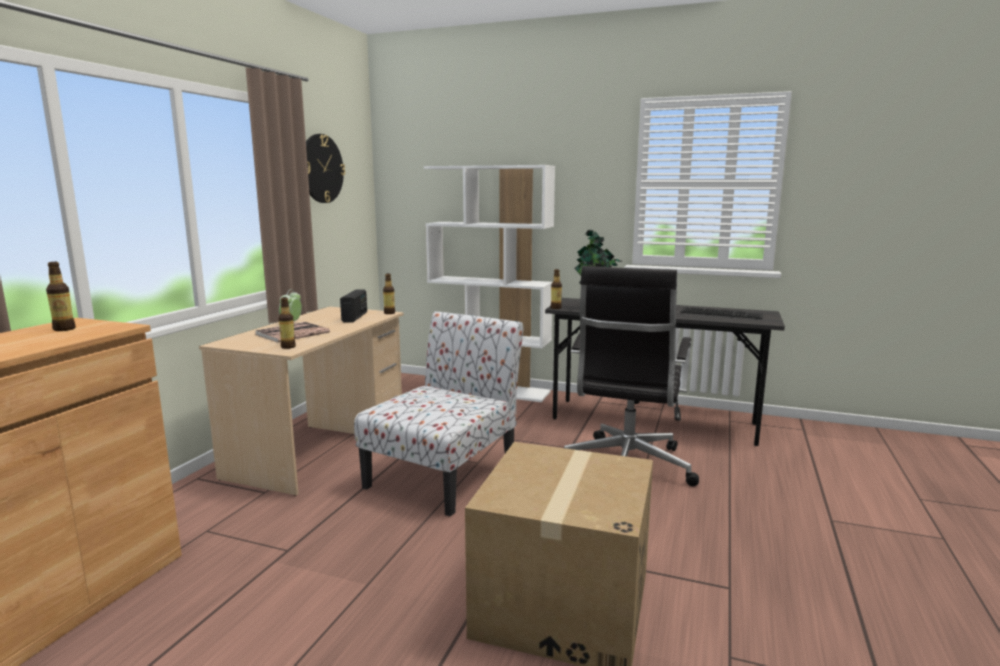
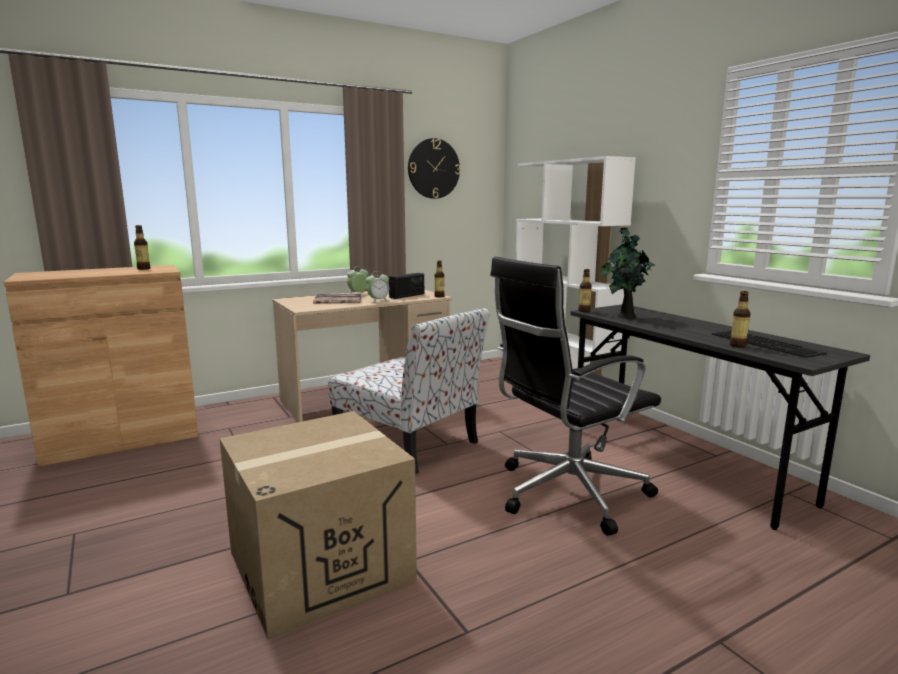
camera: 40 degrees right, 0 degrees up
bottle [279,297,296,349] -> bottle moved to [730,291,751,348]
chair [354,311,523,516] -> chair turned 60 degrees clockwise [328,308,490,475]
none -> alarm clock [366,271,389,303]

